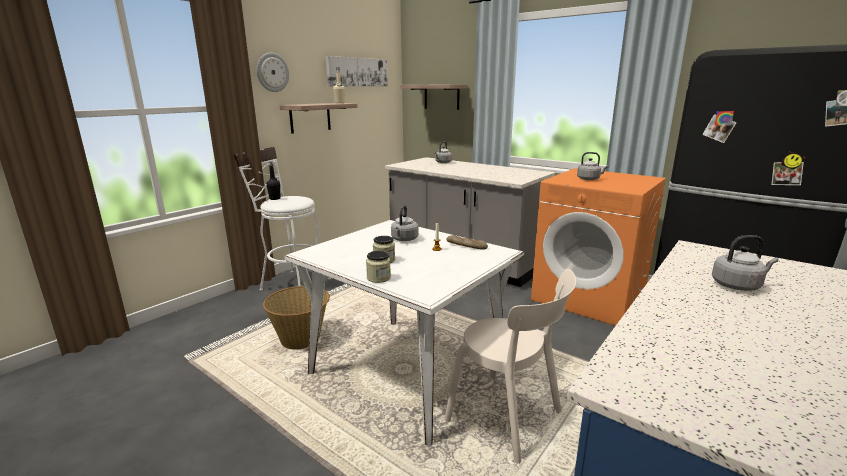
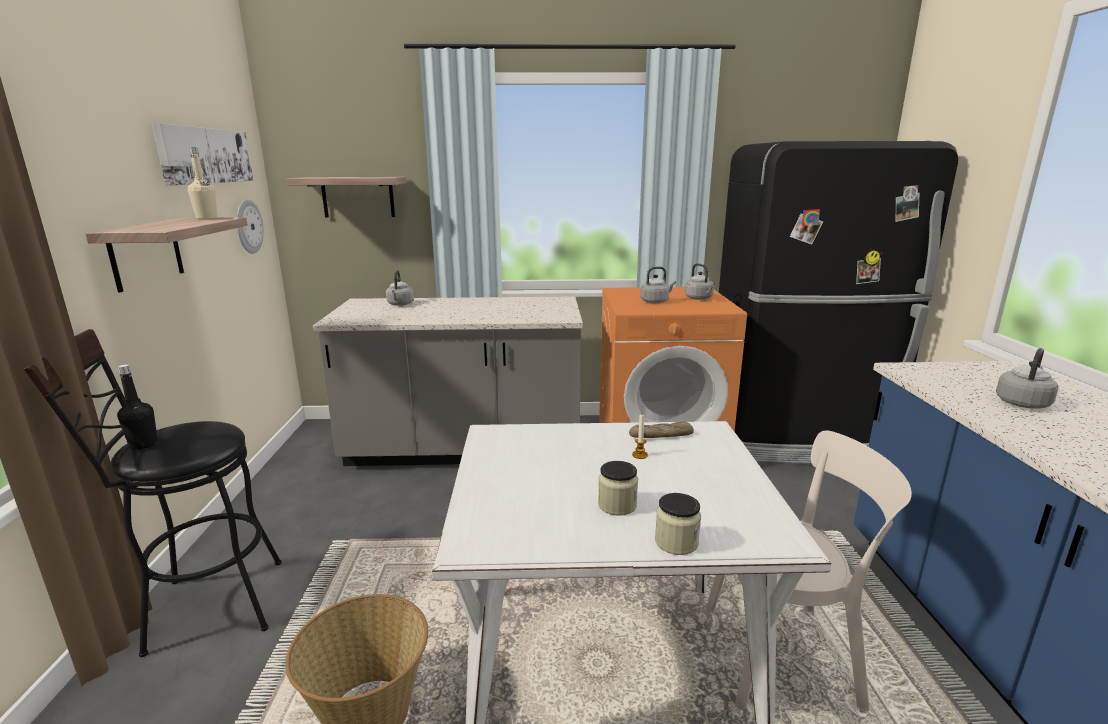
camera: 40 degrees left, 0 degrees up
white stool [233,147,331,291] -> black stool [24,329,281,657]
wall clock [257,53,289,92] -> wall clock moved to [237,200,264,254]
grey kettle [391,205,419,241] -> grey kettle moved to [685,263,715,300]

